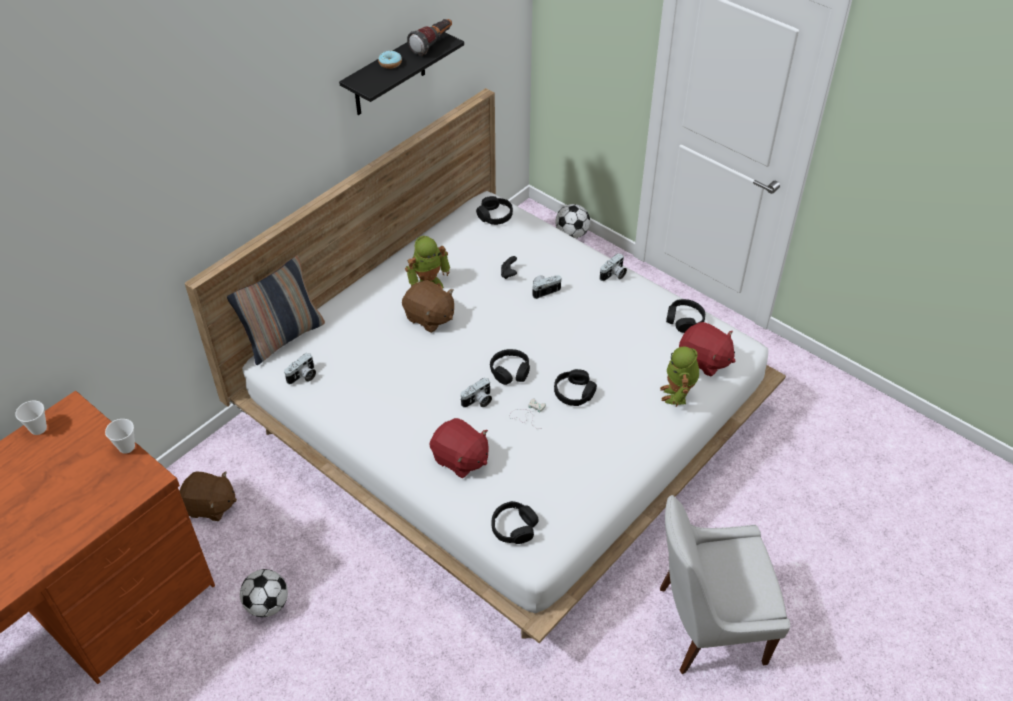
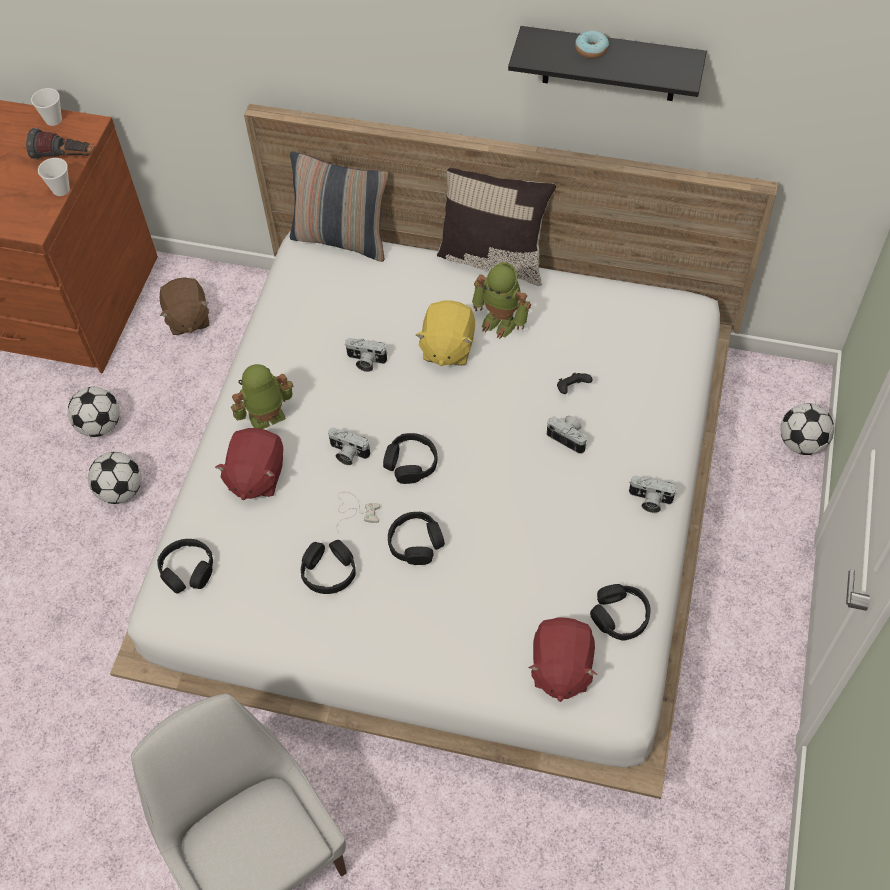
camera: 65 degrees right, 10 degrees up
camera [284,353,316,384] -> camera moved to [345,338,388,372]
brown plush toy [402,280,454,333] -> yellow plush toy [415,300,475,366]
flashlight [407,19,452,56] -> flashlight moved to [26,128,95,160]
black headphones [476,196,513,225] -> black headphones moved to [301,540,356,594]
toy robot [660,346,699,407] -> toy robot moved to [231,364,293,429]
none -> football [88,452,141,504]
none -> pillow [437,168,556,286]

